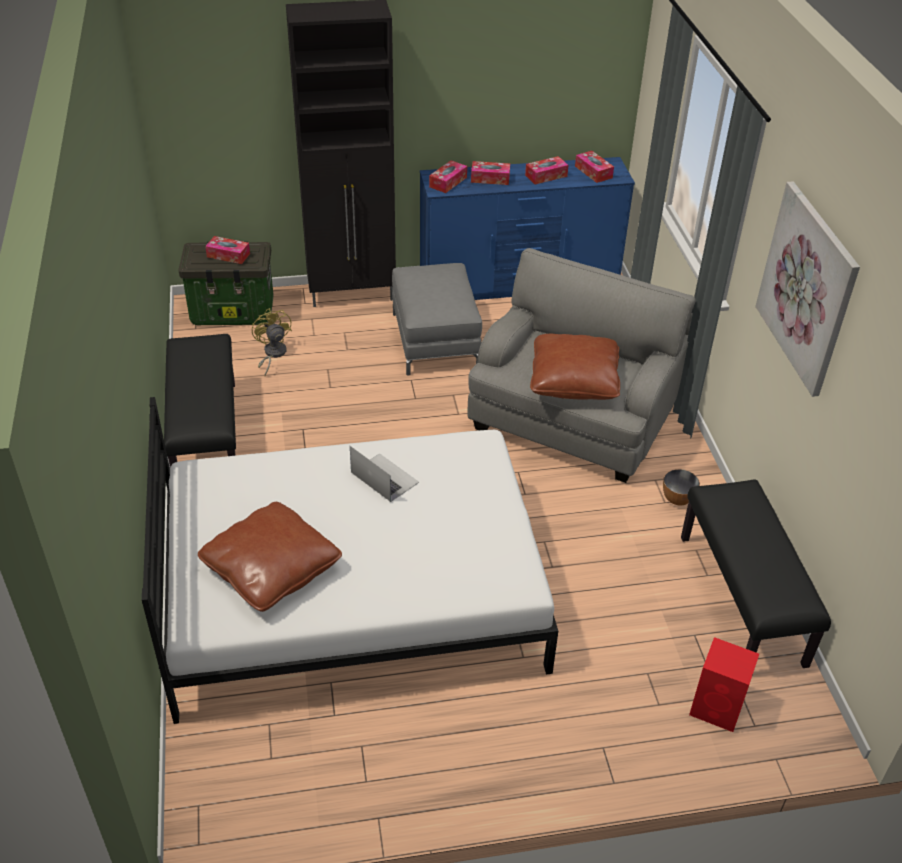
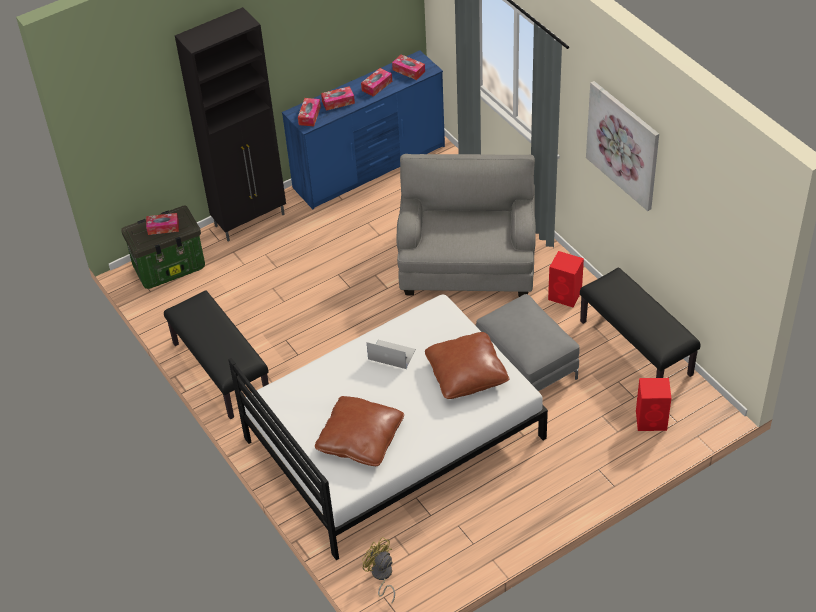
camera: 20 degrees left, 5 degrees up
yellow fan [252,308,292,376] -> yellow fan moved to [362,537,395,603]
grey ottoman [392,263,482,376] -> grey ottoman moved to [476,294,580,391]
brown pillow [530,334,620,400] -> brown pillow moved to [425,332,510,399]
bowl [663,469,700,506] -> red speaker [548,251,584,307]

